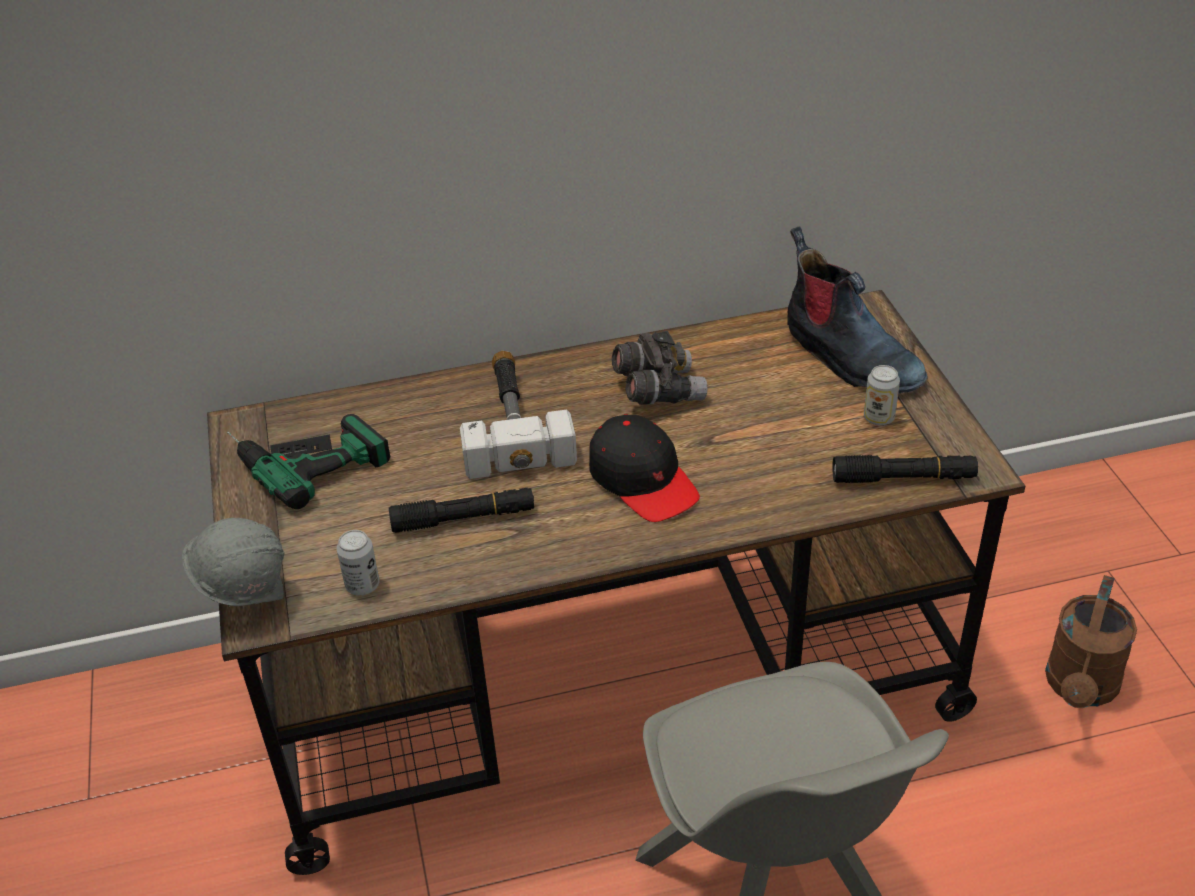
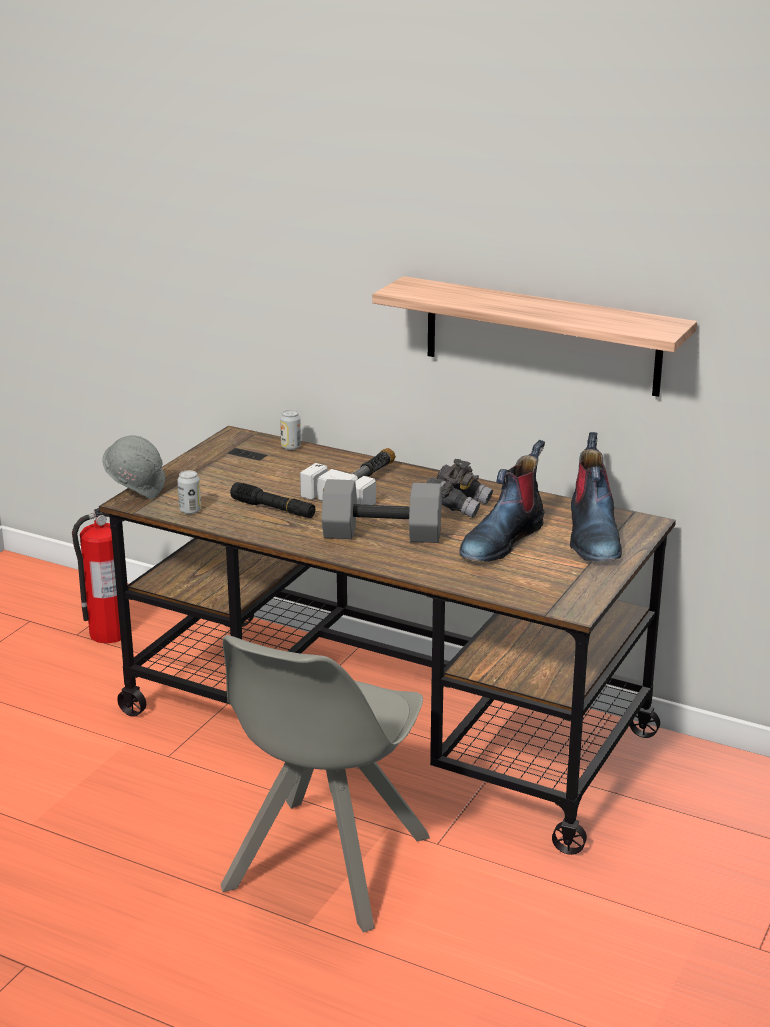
camera: 40 degrees right, 15 degrees down
power drill [227,414,390,509] -> none
black cap [589,414,700,522] -> grey dumbbell [322,479,442,543]
black flashlight [832,455,978,483] -> none
can [864,365,900,426] -> can moved to [280,410,301,450]
brown watering can [1045,575,1137,708] -> none
none -> fire extinguisher [72,508,121,644]
none -> shelf [372,276,697,397]
none -> boot [459,440,545,562]

